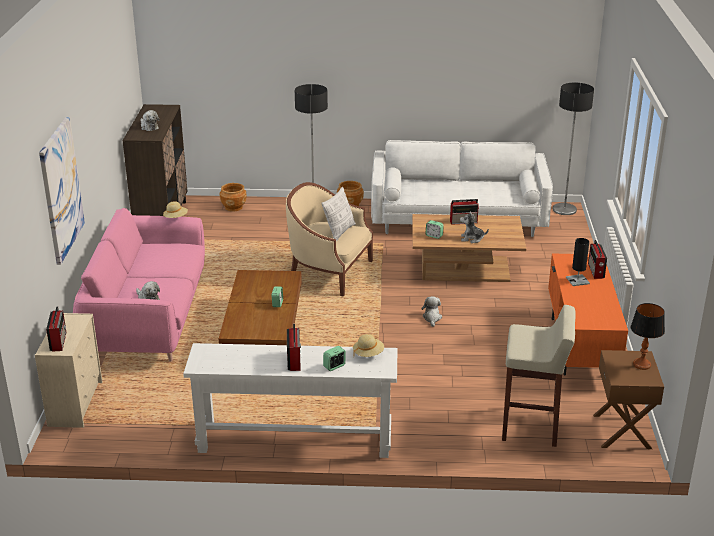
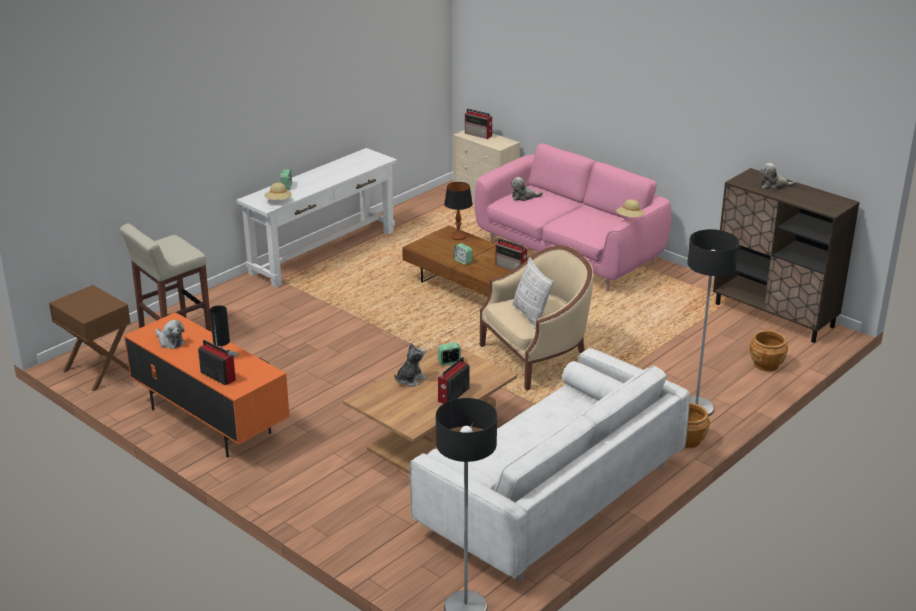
camera: 130 degrees right, 0 degrees up
picture [39,117,85,265] -> none
radio [287,324,301,371] -> radio moved to [495,238,527,271]
plush toy [421,296,442,327] -> plush toy moved to [156,320,185,349]
table lamp [631,303,665,370] -> table lamp moved to [444,182,473,240]

